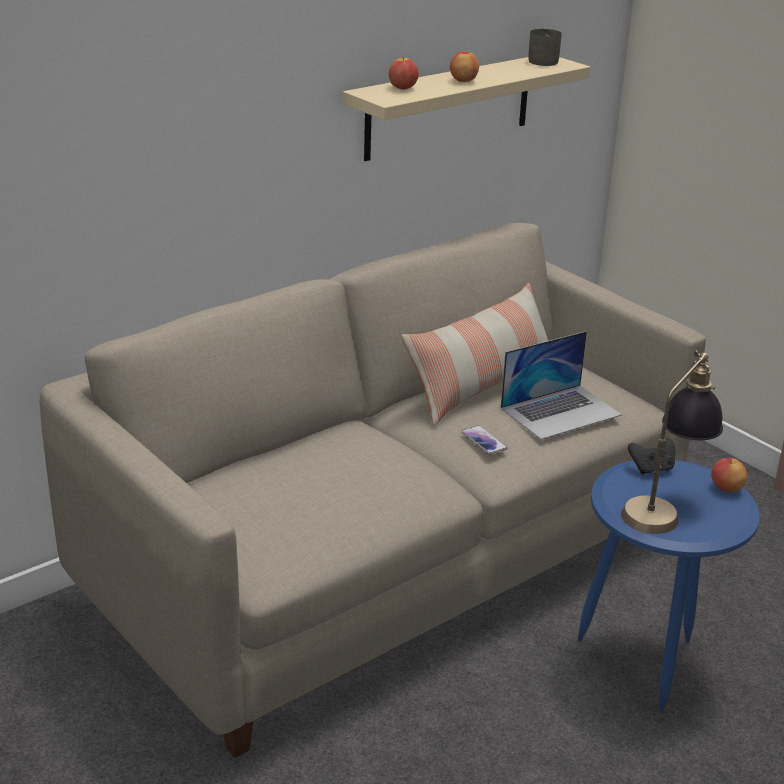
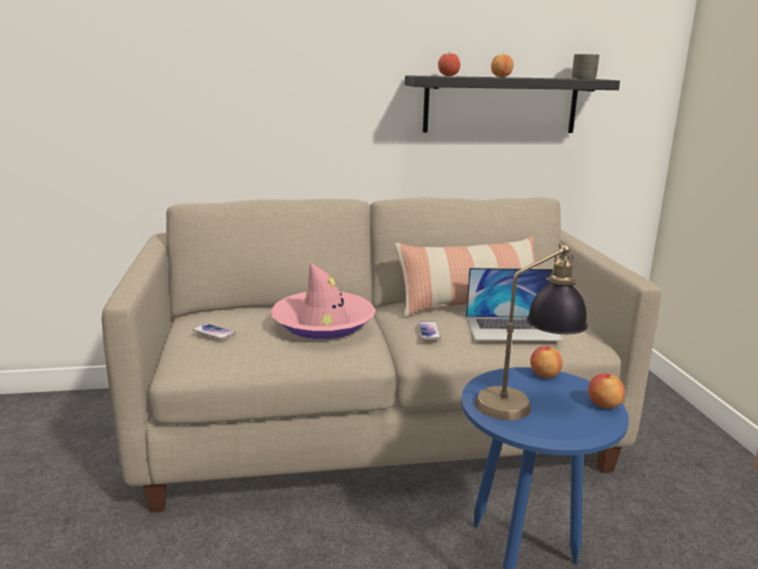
camera: 30 degrees right, 10 degrees down
beige shelf [343,57,590,161] -> black shelf [405,75,620,133]
black game controller [628,438,675,474] -> apple [530,346,563,378]
none -> phone [192,323,236,340]
none -> pink hat [271,262,376,339]

